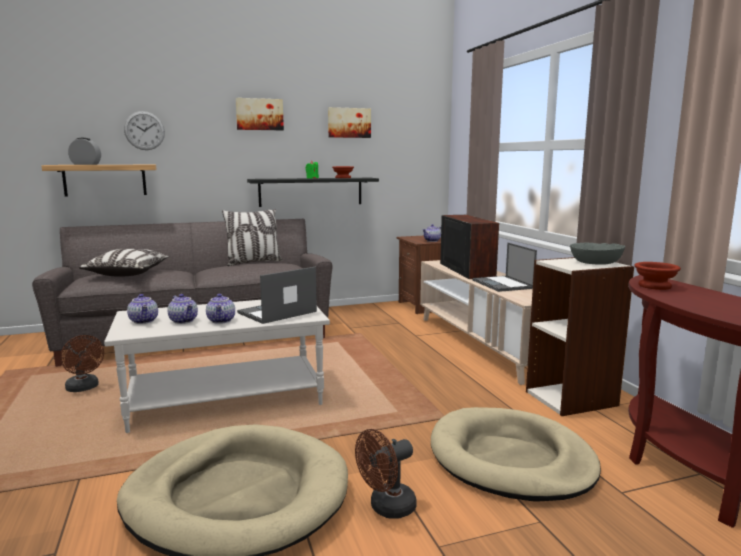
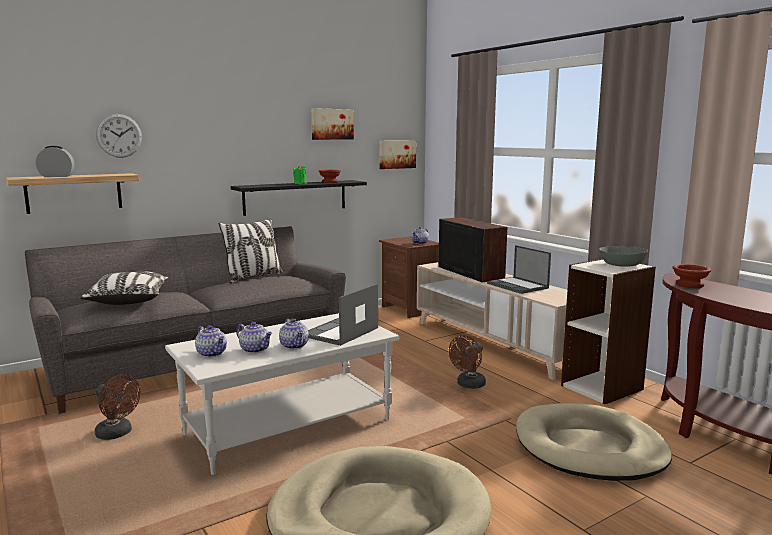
camera: 15 degrees left, 0 degrees up
picture [235,98,284,130] -> picture moved to [379,140,416,169]
brown fan [355,429,417,518] -> brown fan moved to [449,335,486,389]

